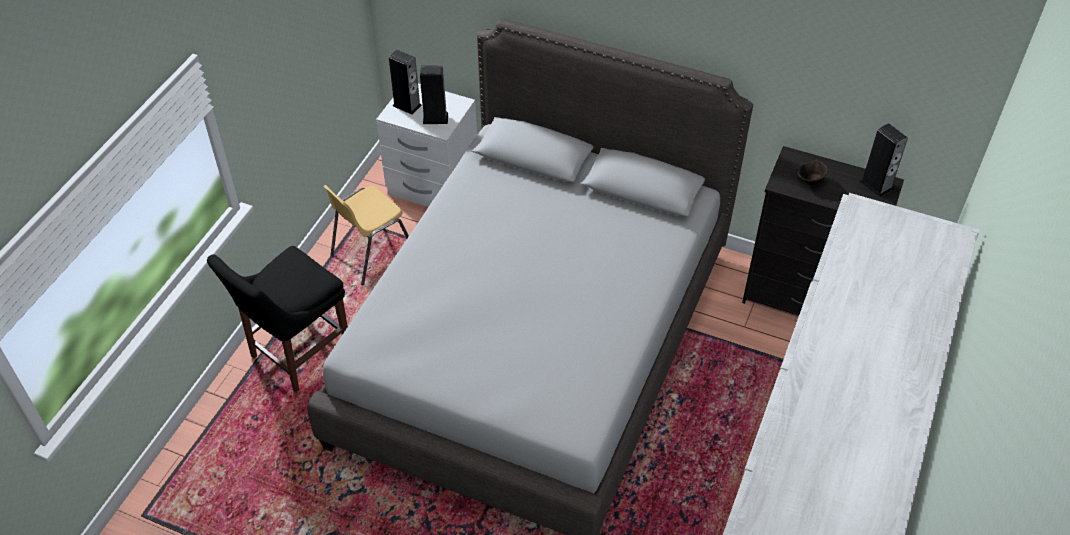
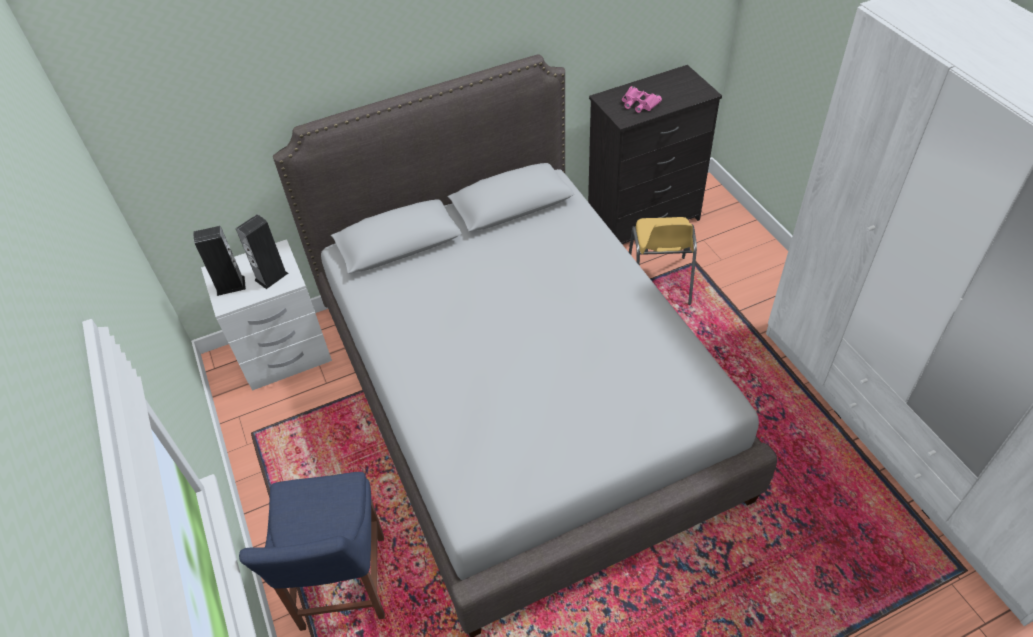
camera: 45 degrees left, 0 degrees up
black chair [207,246,348,393] -> blue chair [239,472,385,631]
yellow chair [323,185,409,285] -> yellow chair moved to [629,217,697,305]
brown bowl [798,160,828,185] -> pink binoculars [622,86,662,113]
speaker [860,123,908,197] -> none

